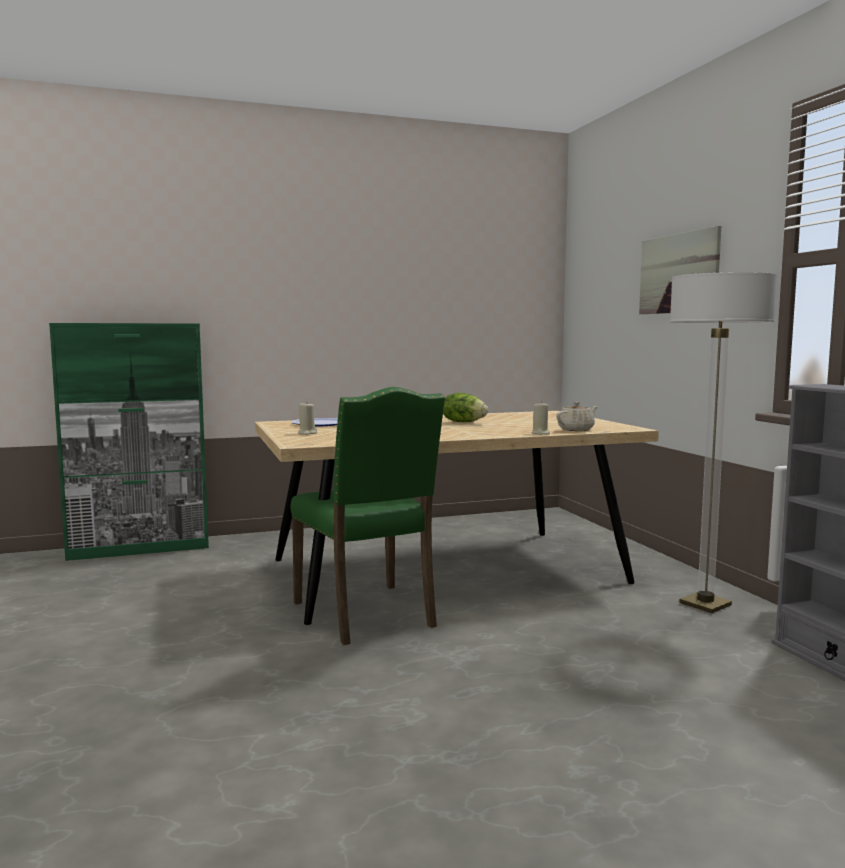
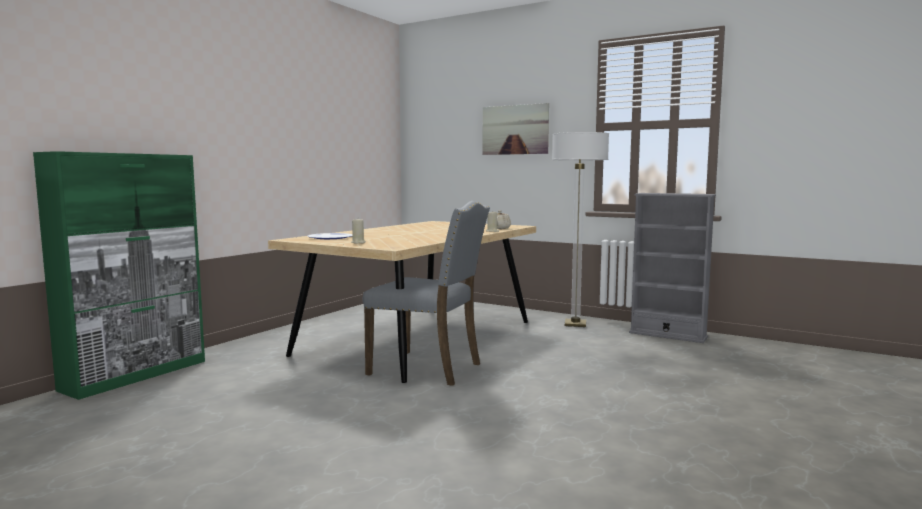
camera: 40 degrees left, 0 degrees up
green chair [291,387,445,645] -> grey chair [362,201,490,386]
lettuce [443,393,488,422] -> none

